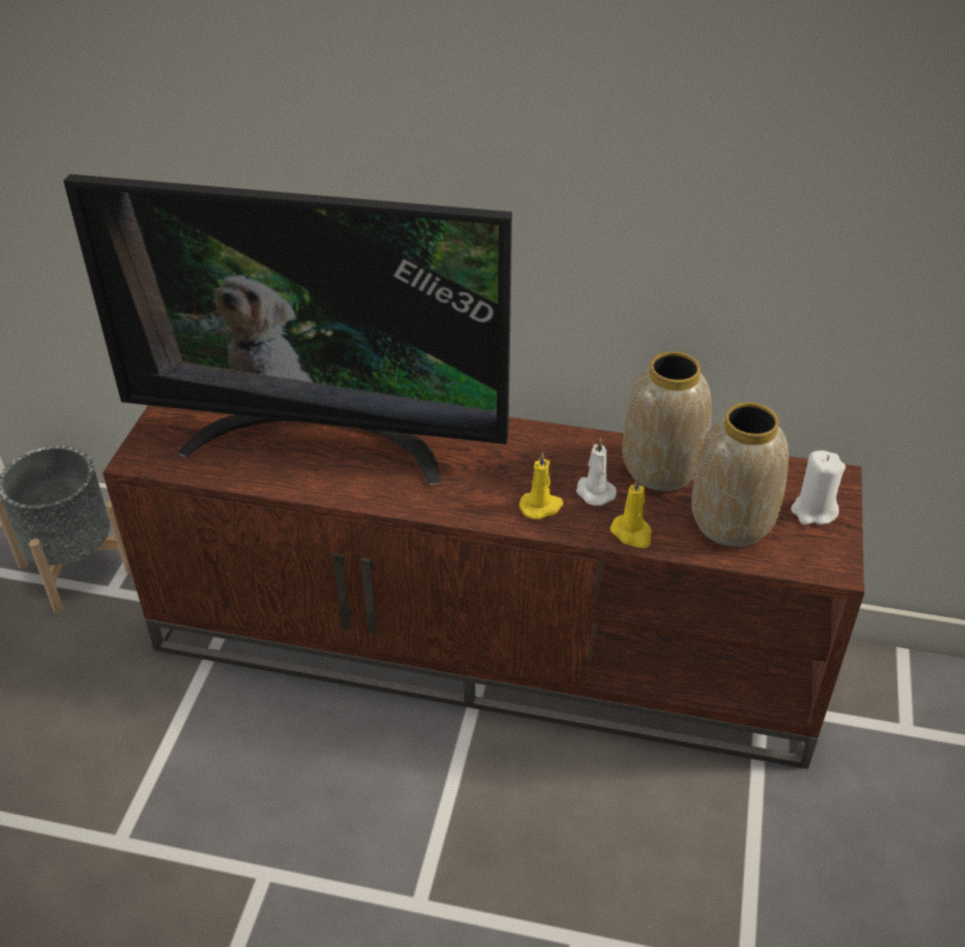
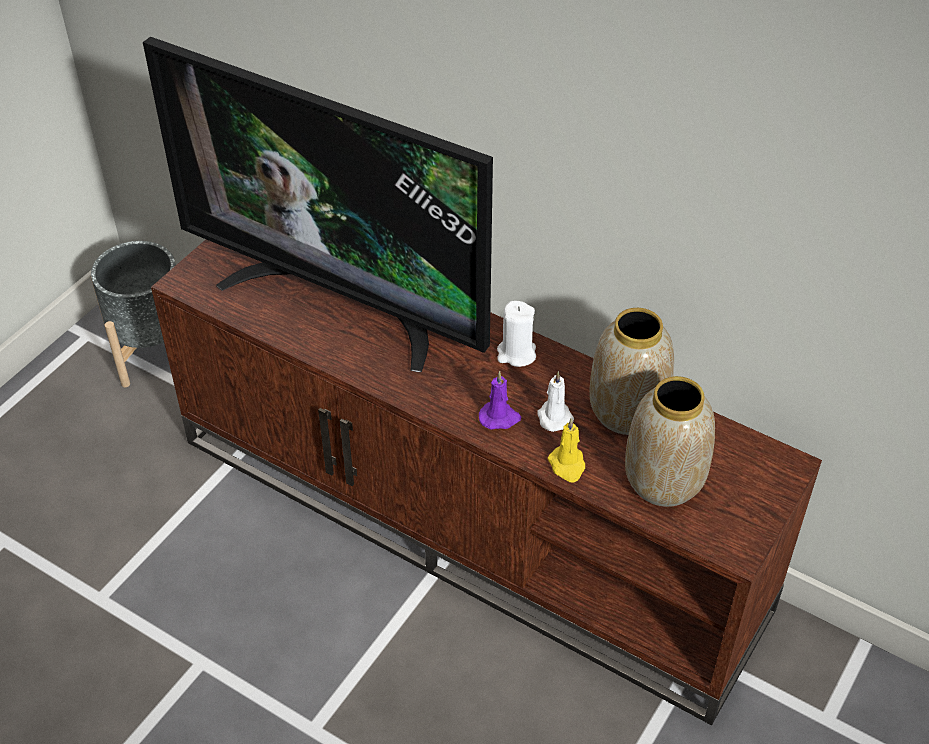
camera: 20 degrees right, 5 degrees up
yellow candle [519,452,563,519] -> purple candle [479,371,521,429]
white candle [791,450,846,525] -> white candle moved to [497,301,536,367]

